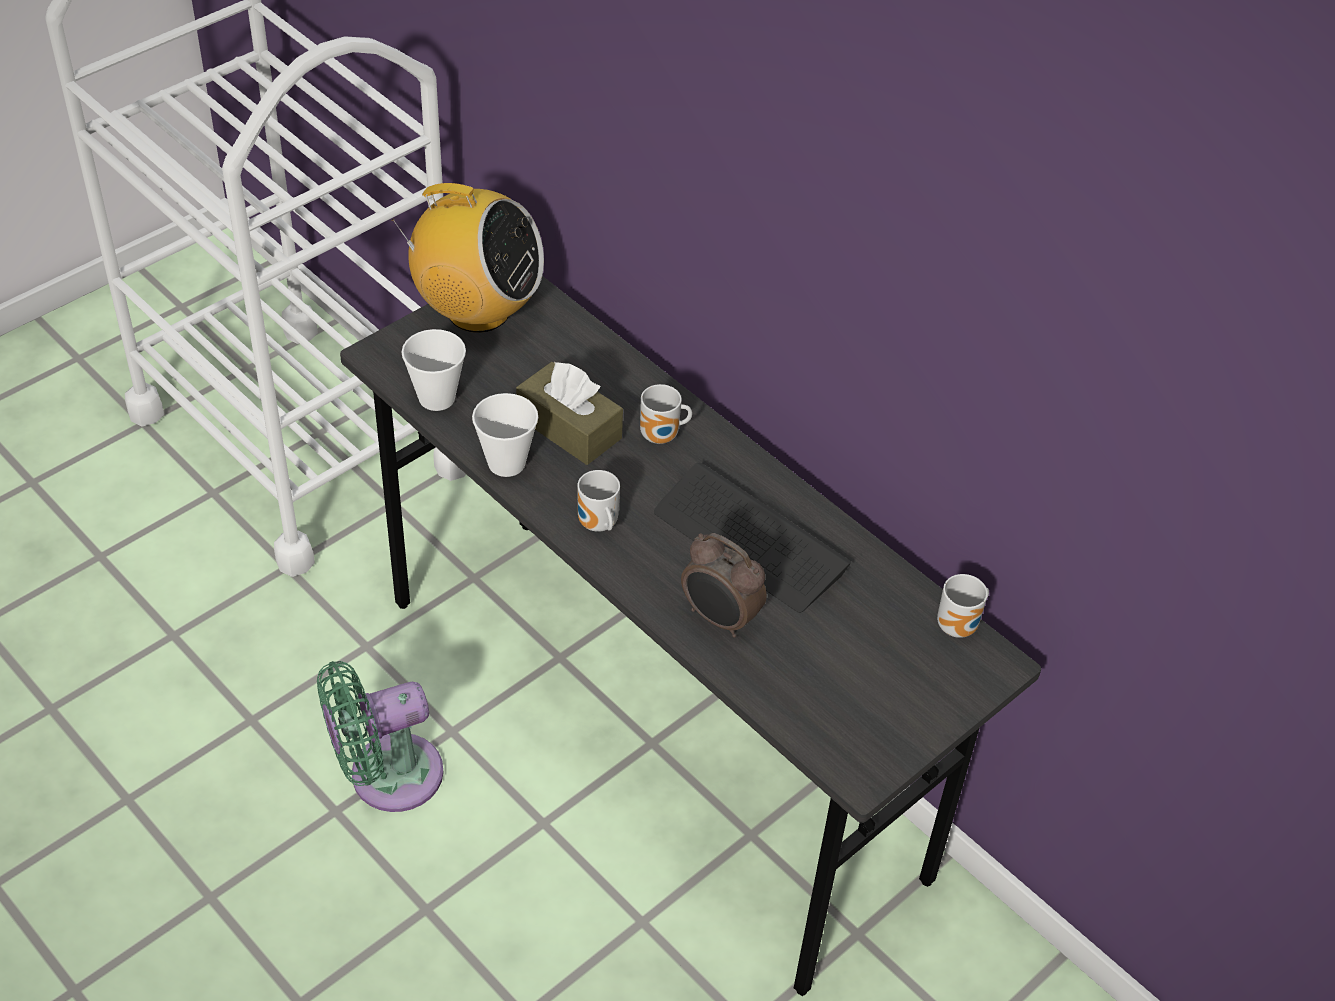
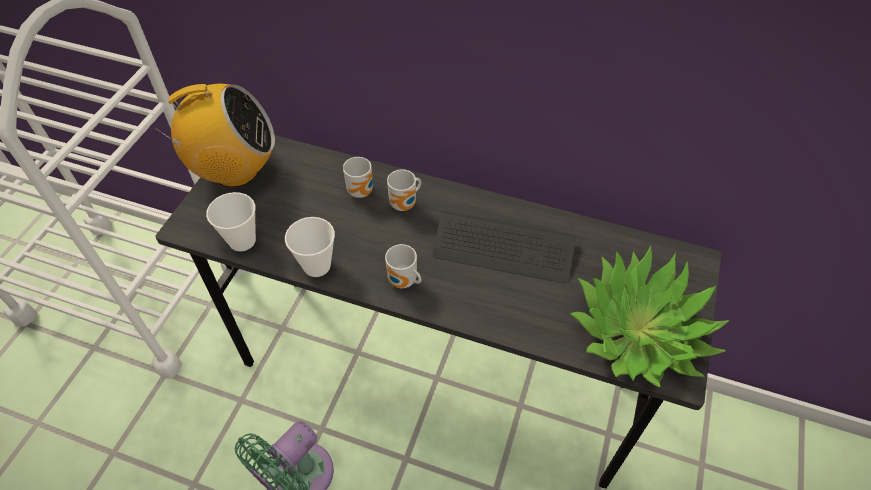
camera: 25 degrees left, 5 degrees up
brown tissue box [516,361,623,465] -> none
alarm clock [681,533,767,637] -> none
mug [937,574,989,638] -> mug moved to [343,157,373,198]
none -> potted plant [569,246,729,388]

